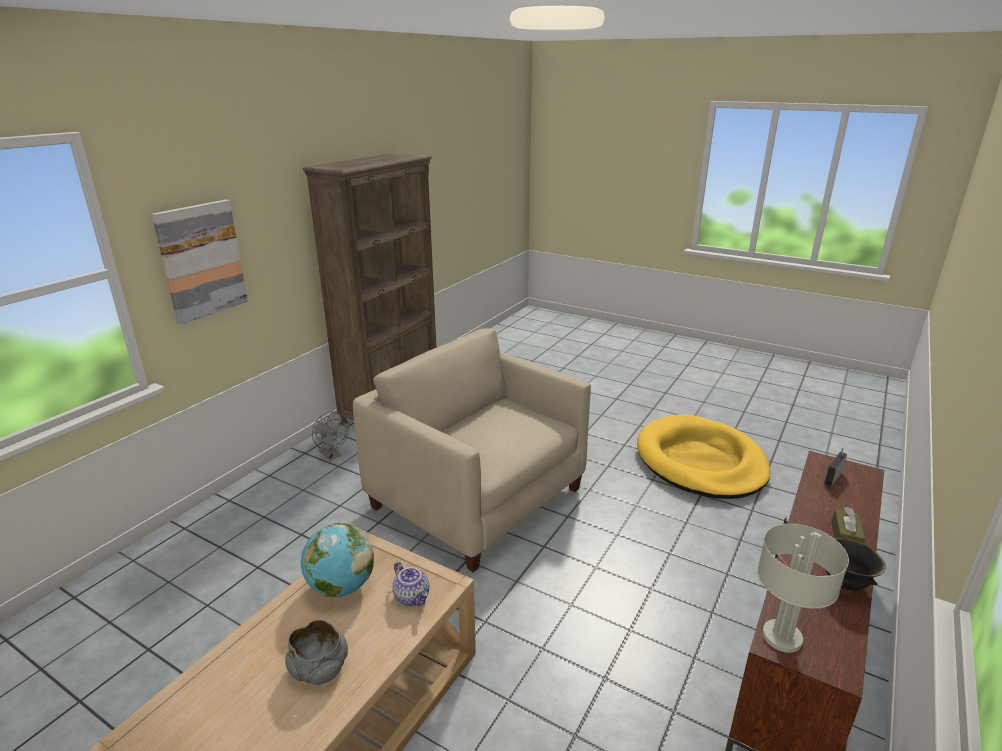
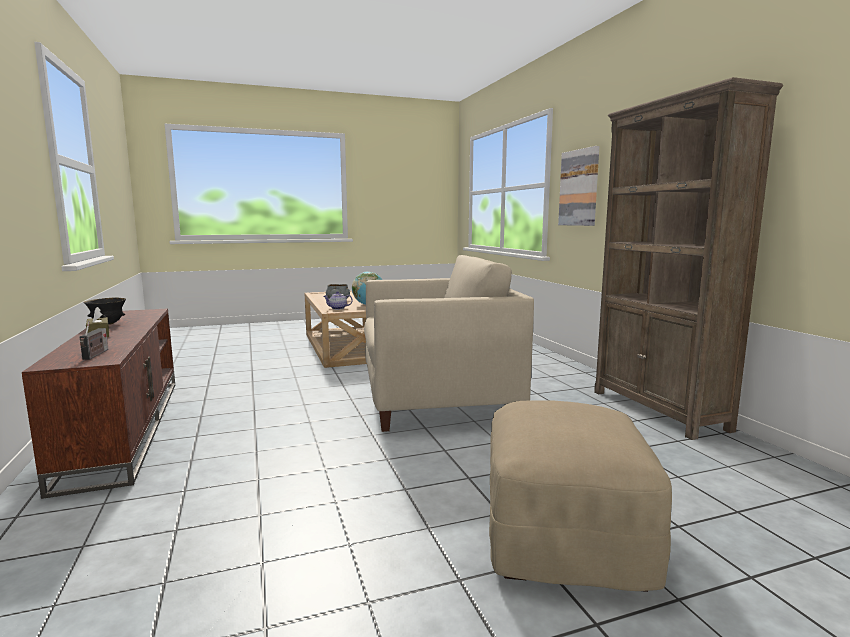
camera: 130 degrees right, 15 degrees down
grey fan [312,411,349,460] -> none
yellow dog bed [637,415,771,499] -> none
grey table lamp [757,524,849,653] -> none
none -> beige ottoman [489,400,672,592]

